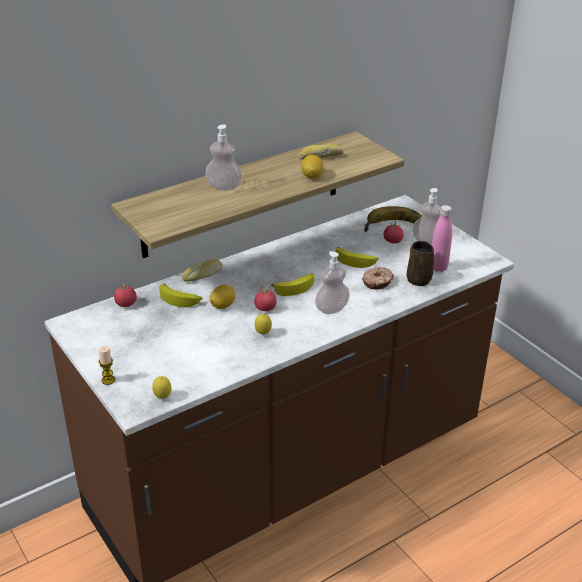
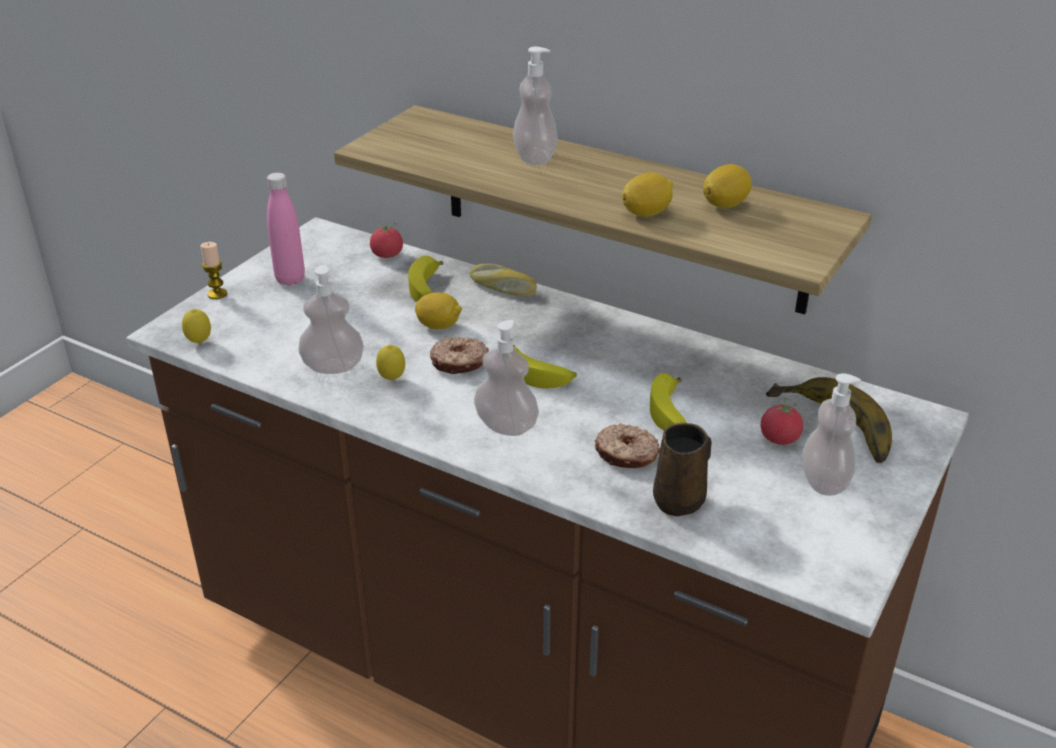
camera: 65 degrees right, 0 degrees up
tomato [254,287,277,311] -> donut [430,337,489,374]
bread [298,144,343,159] -> lemon [703,164,752,208]
pink bottle [432,205,452,272] -> pink bottle moved to [267,173,305,286]
none -> soap dispenser [298,265,364,374]

